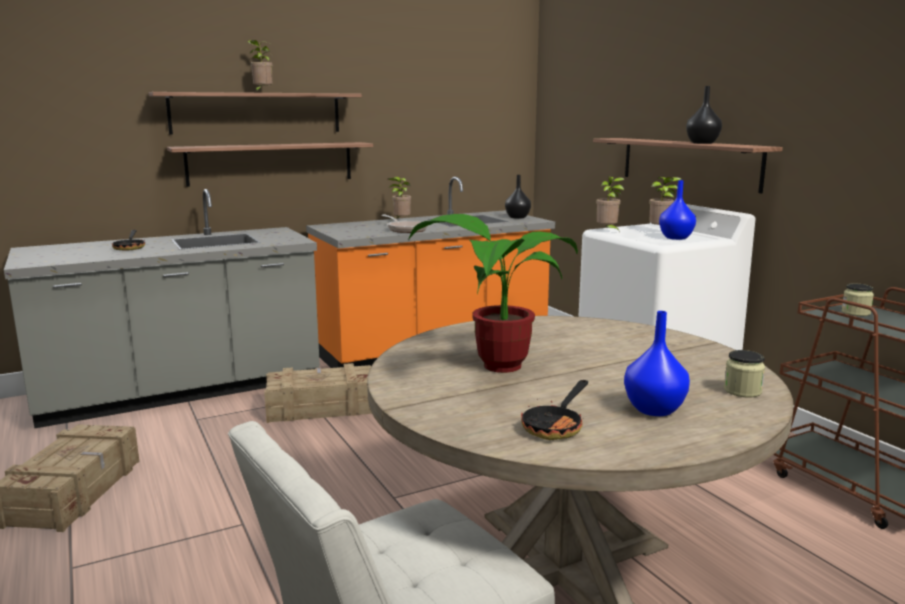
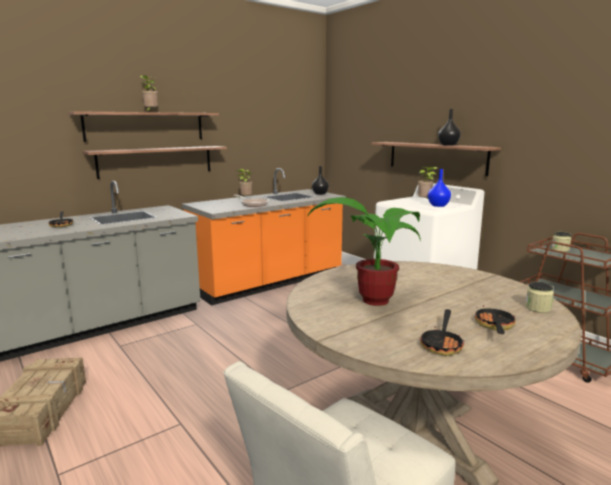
camera: 10 degrees left, 0 degrees up
crate [264,363,372,423] -> none
potted plant [596,176,624,232] -> none
blue vase [624,311,690,416] -> frying pan [475,305,515,334]

